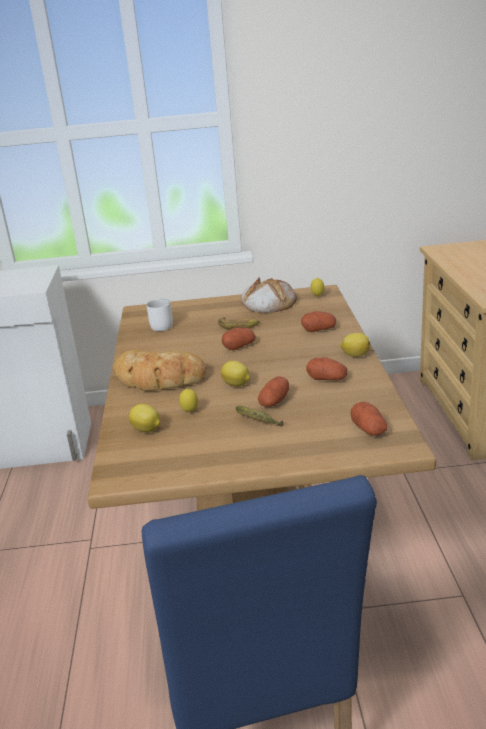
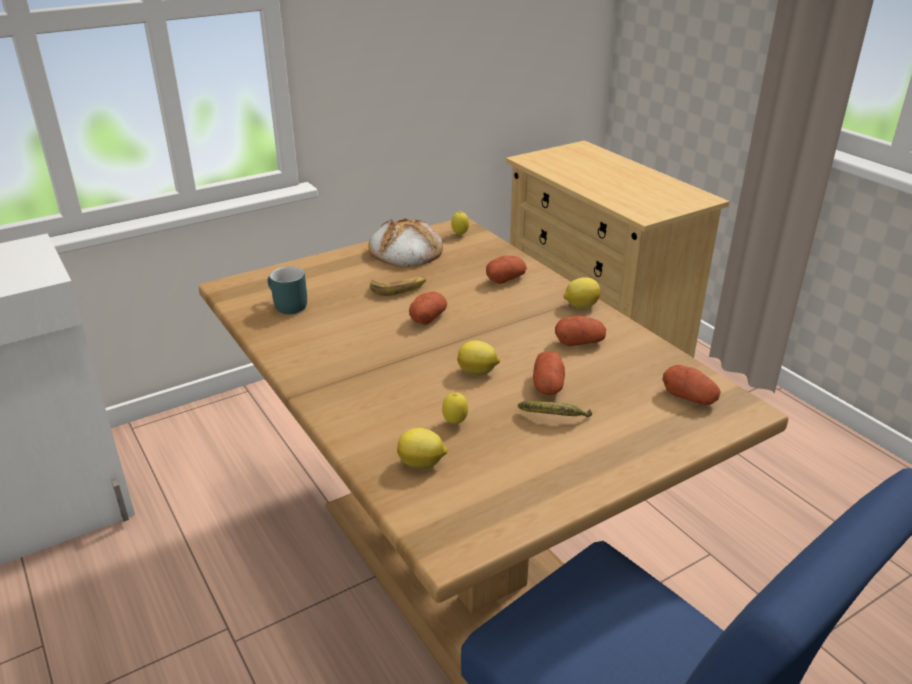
camera: 30 degrees left, 5 degrees up
bread [114,350,207,391] -> none
white mug [146,299,173,331] -> turquoise mug [267,266,307,314]

